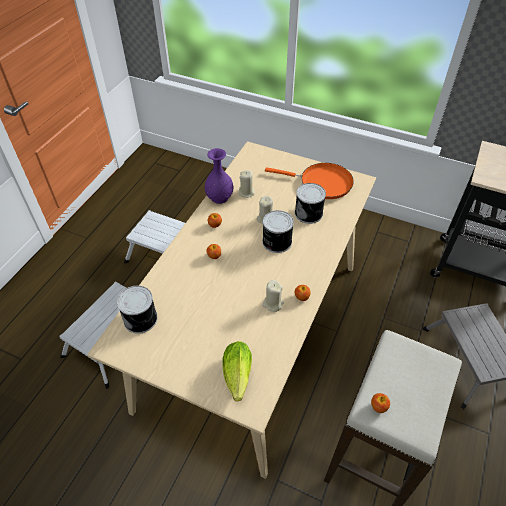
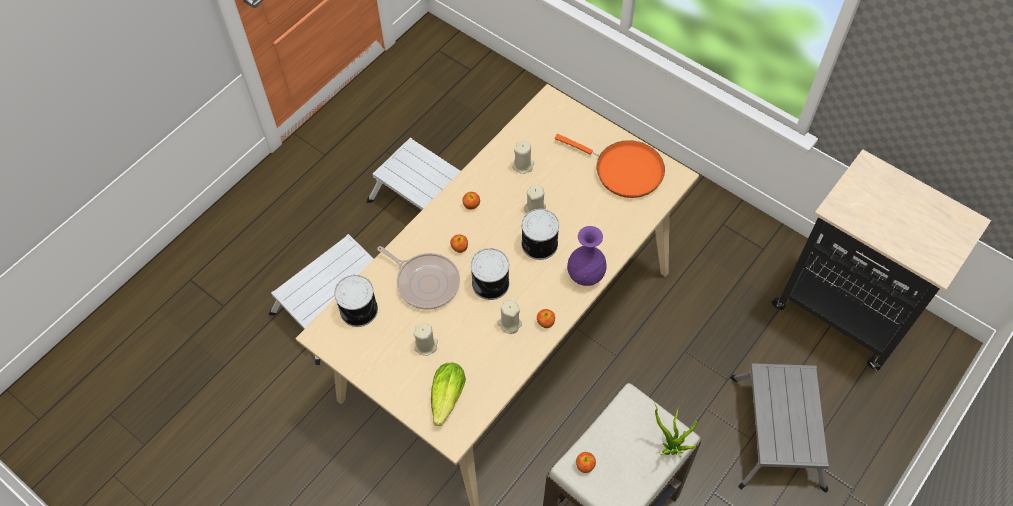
camera: 15 degrees right, 10 degrees up
purple vase [205,148,233,204] -> purple vase moved to [567,226,607,286]
can [295,183,326,224] -> can moved to [470,248,509,300]
none -> frying pan [377,246,460,310]
none -> beige candle [414,323,438,356]
none -> potted plant [652,399,698,456]

